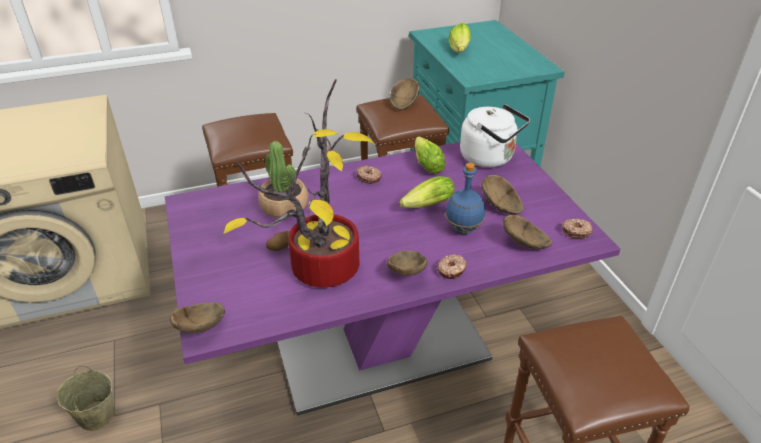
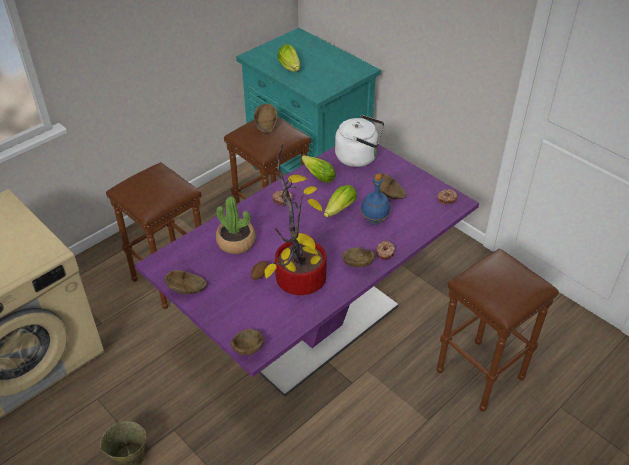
camera: 25 degrees left, 5 degrees up
brown bowl [503,215,552,249] -> brown bowl moved to [165,270,207,294]

